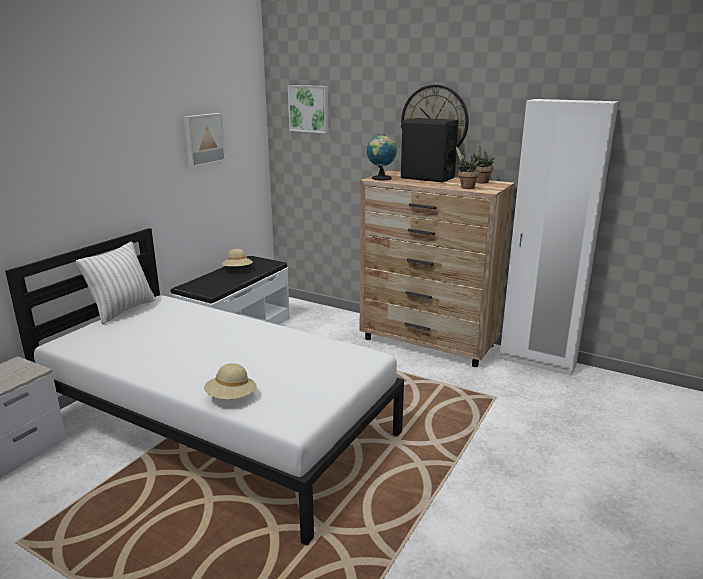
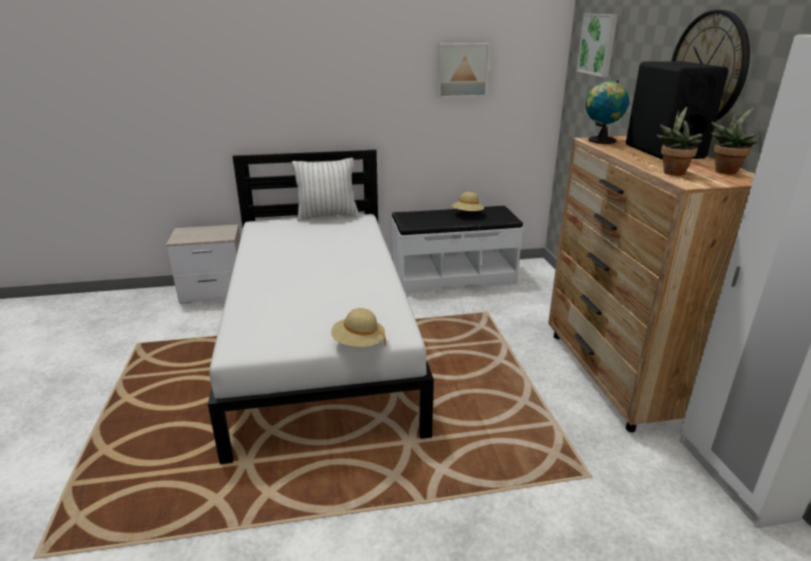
camera: 50 degrees right, 5 degrees up
beige hat [204,363,257,399] -> beige hat moved to [331,308,386,347]

